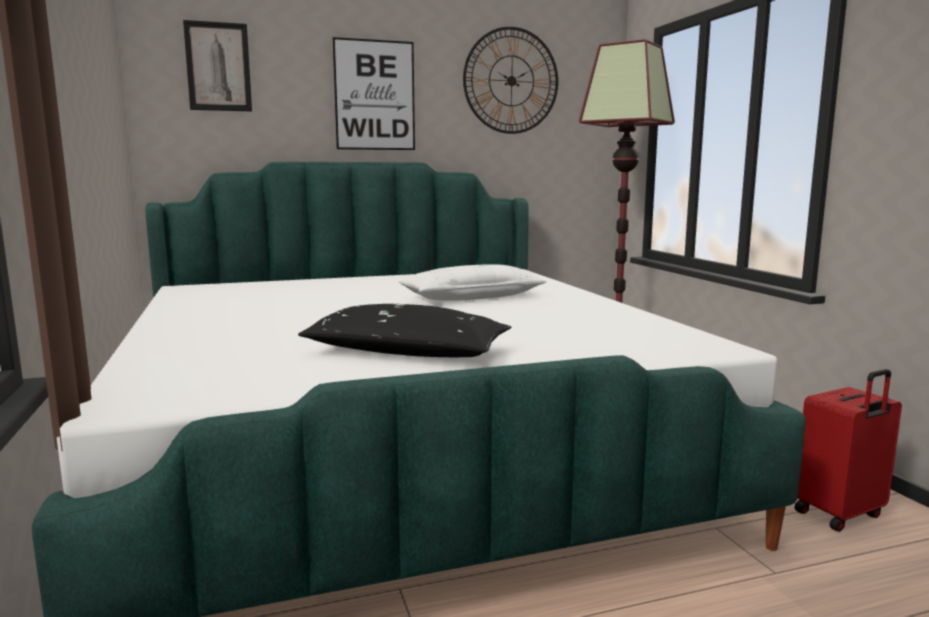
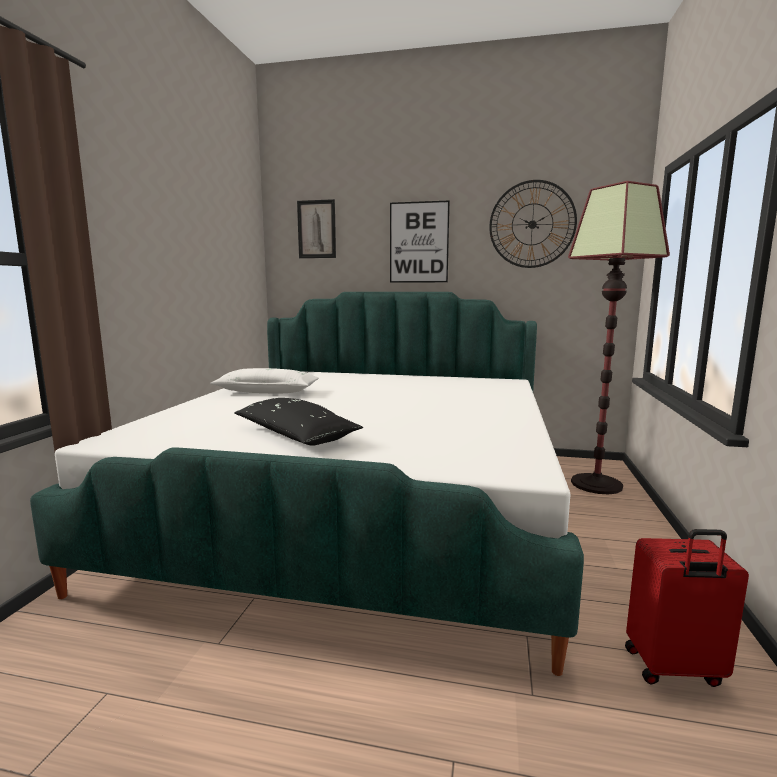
camera: 30 degrees right, 0 degrees up
white pillow [399,265,547,301] -> white pillow moved to [210,368,319,394]

